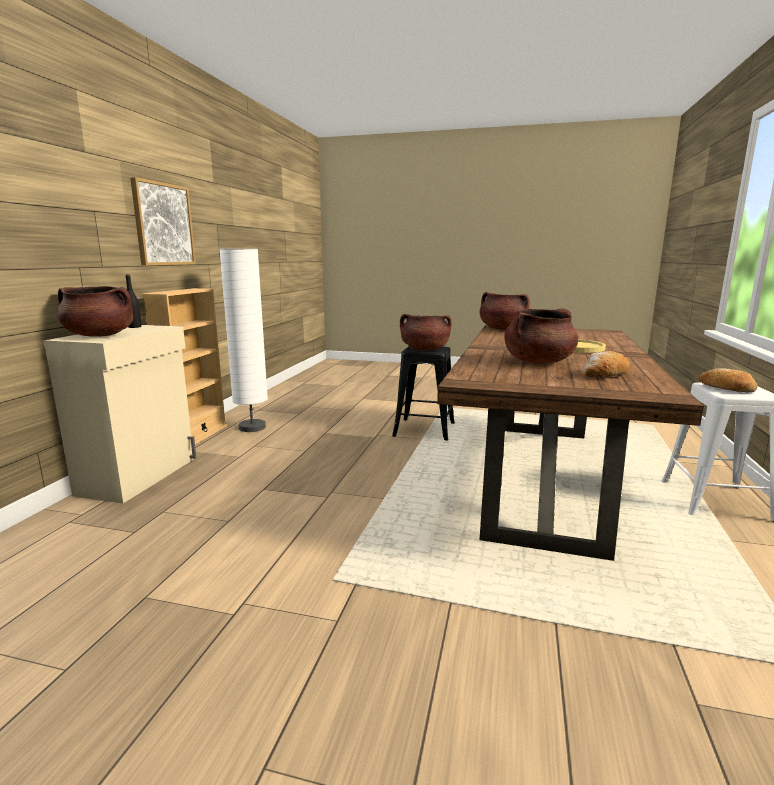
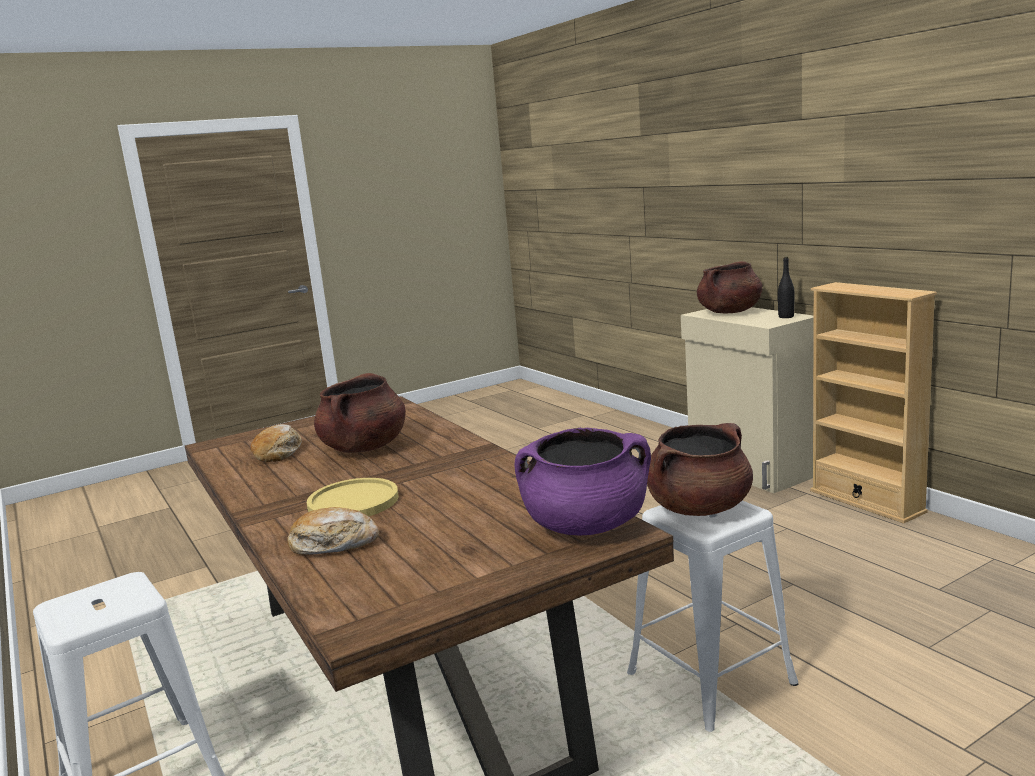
camera: 135 degrees right, 0 degrees up
picture [130,177,196,266] -> none
white floor lamp [219,249,268,432] -> none
black stool [392,346,455,441] -> white stool [627,501,798,732]
brown cooking pot [480,292,530,330] -> purple cooking pot [515,428,651,535]
bread [698,368,758,393] -> bread moved to [288,507,379,555]

